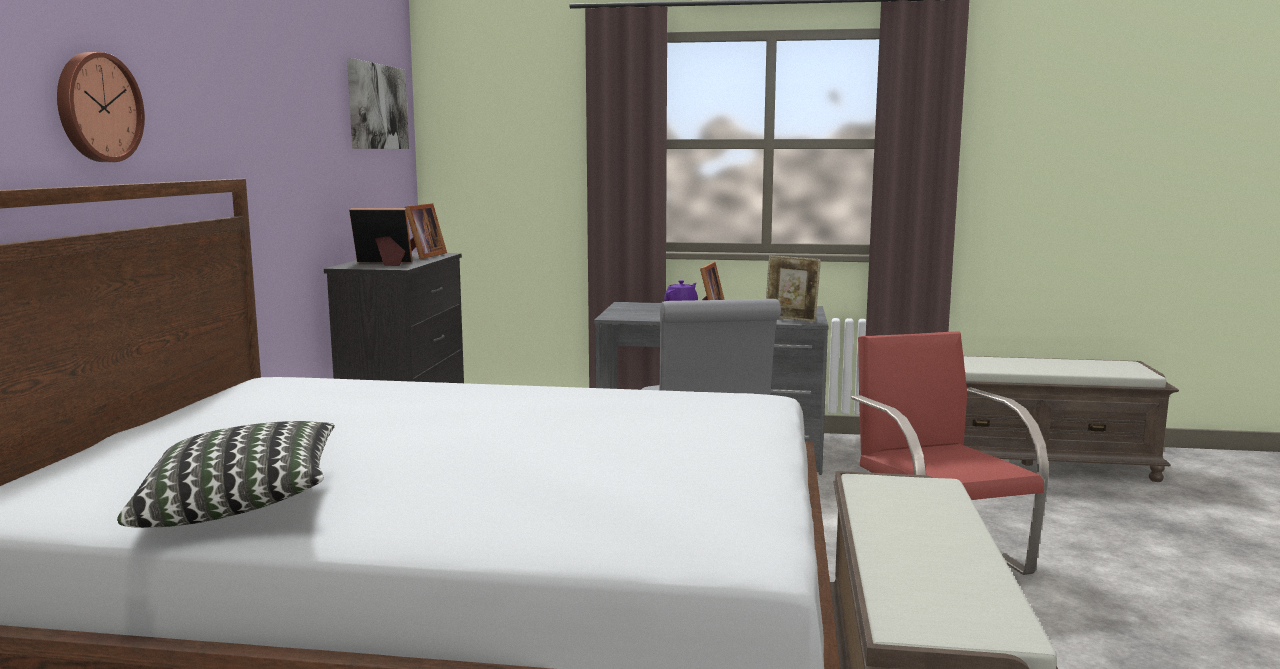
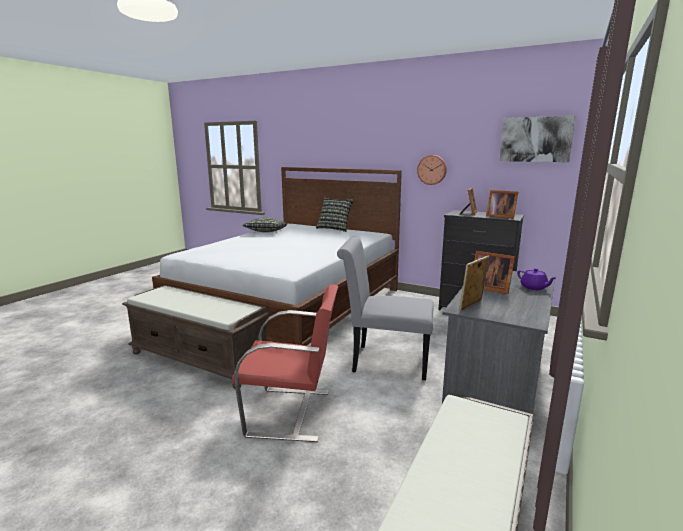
camera: 110 degrees right, 5 degrees up
wall clock [57,52,145,162] -> wall clock moved to [417,155,447,185]
none -> pillow [316,197,354,232]

